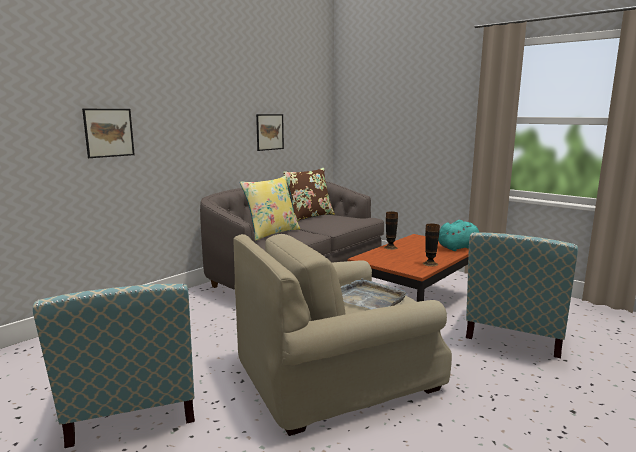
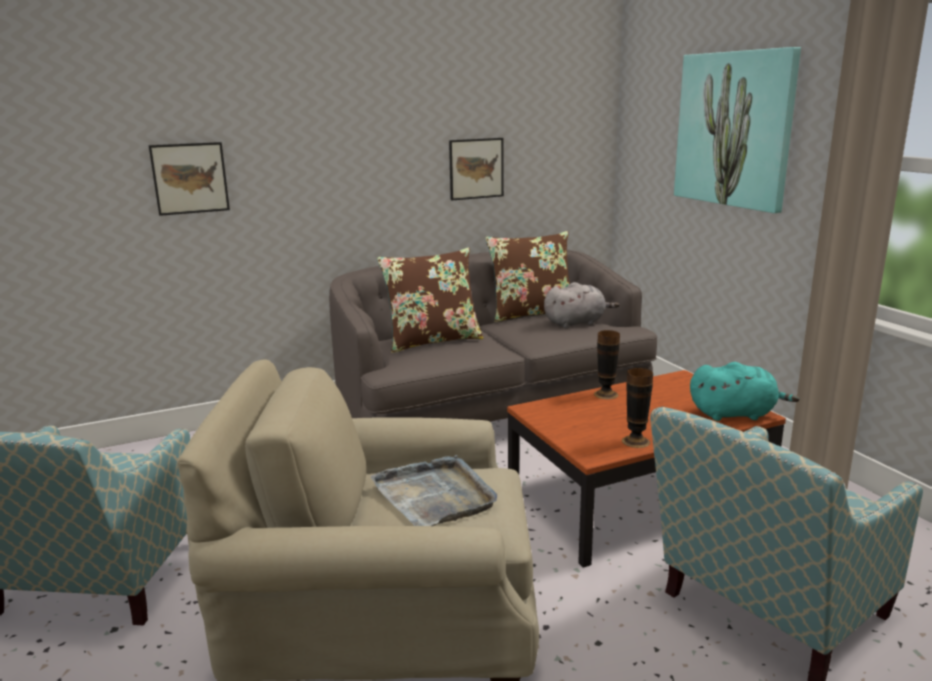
camera: 25 degrees right, 5 degrees up
yellow pillow [240,176,300,241] -> brown pillow [377,248,483,353]
none -> grey plush toy [544,282,620,328]
none -> picture [674,47,801,213]

